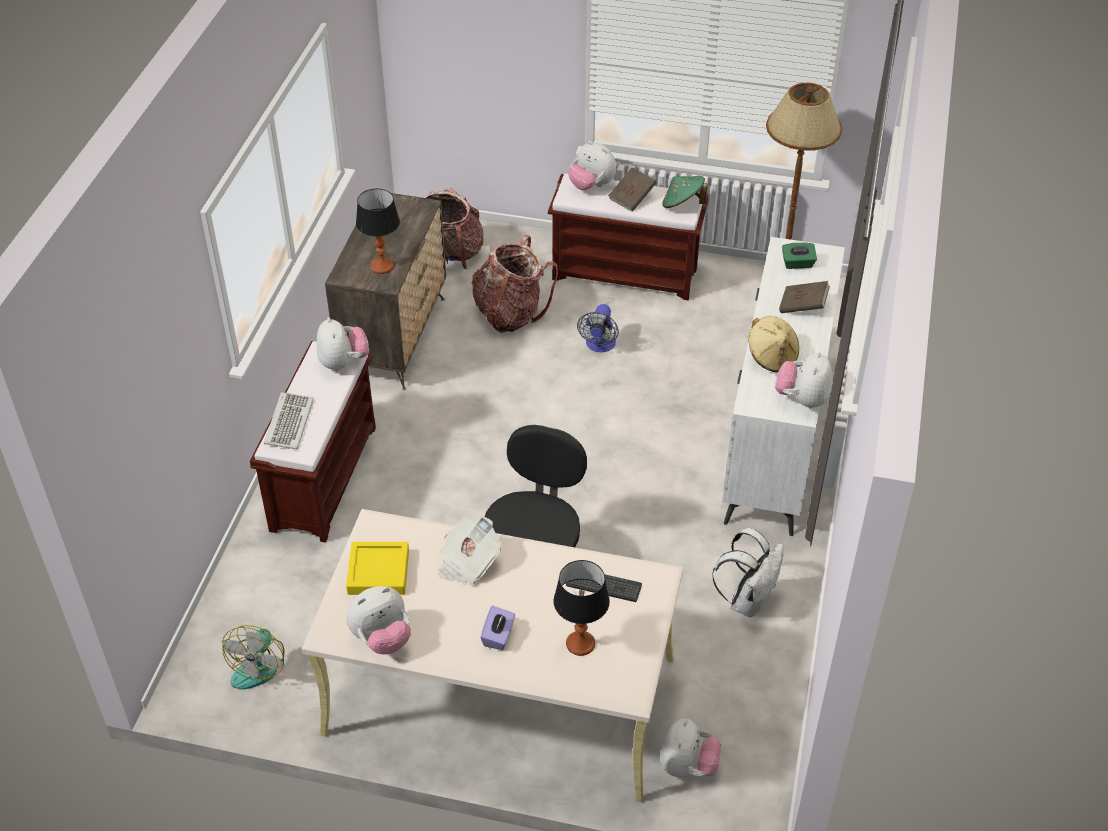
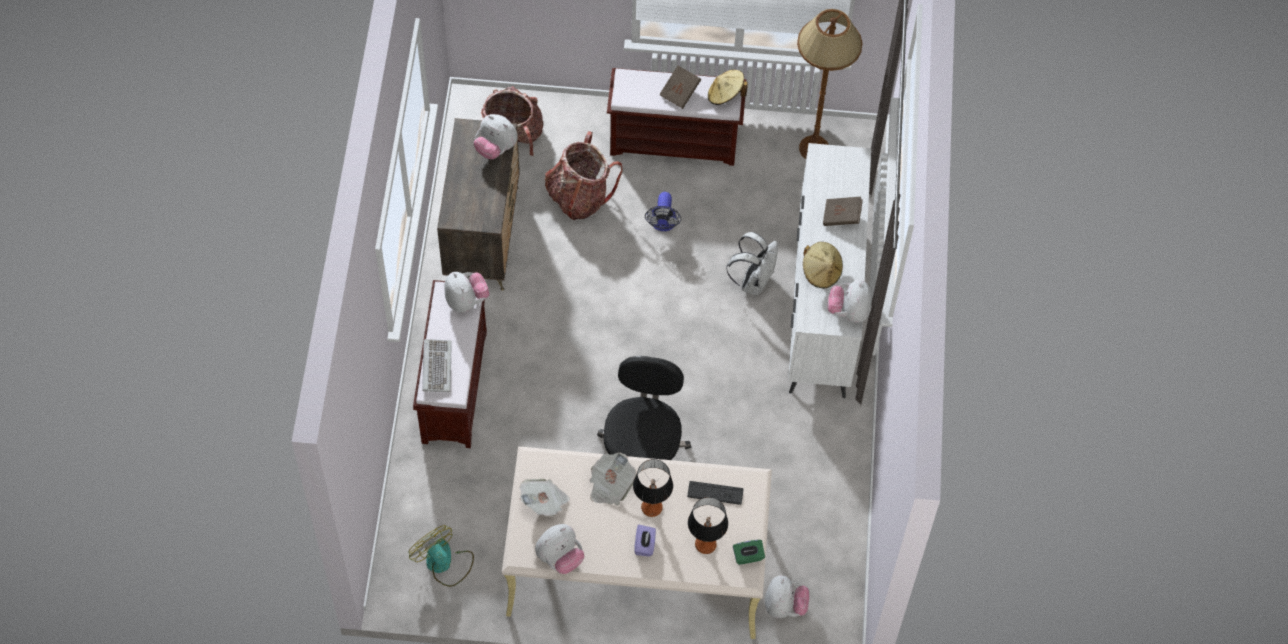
camera: 10 degrees left, 15 degrees up
fan [222,625,284,689] -> fan turned 135 degrees clockwise [409,525,474,587]
yellow tray [346,542,409,595] -> newspaper [520,479,570,516]
table lamp [356,189,400,274] -> table lamp moved to [633,459,673,517]
plush toy [568,141,616,190] -> plush toy moved to [474,114,518,159]
green hat [662,176,708,208] -> beige hat [708,70,748,105]
white backpack [712,528,784,618] -> white backpack moved to [726,232,778,295]
green tissue box [782,242,817,269] -> green tissue box moved to [733,540,765,565]

